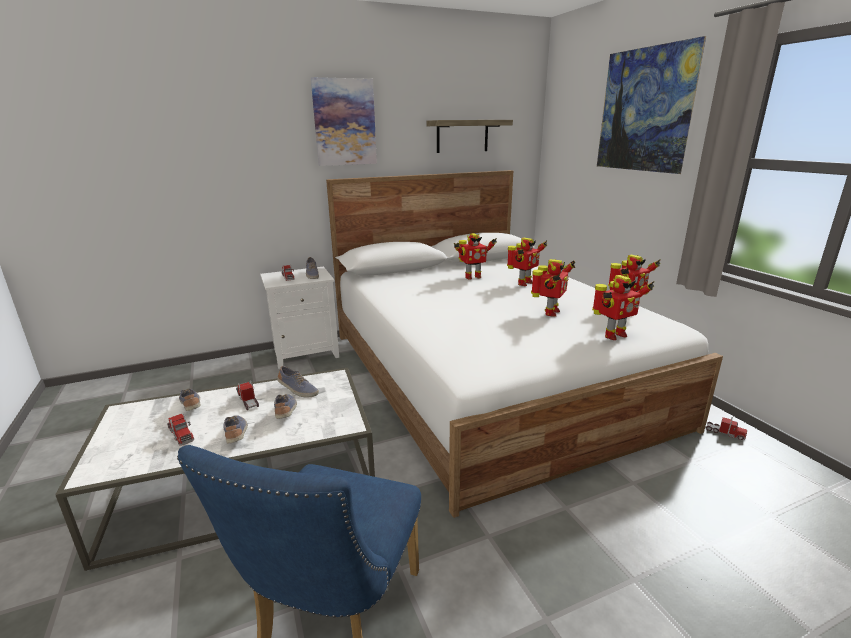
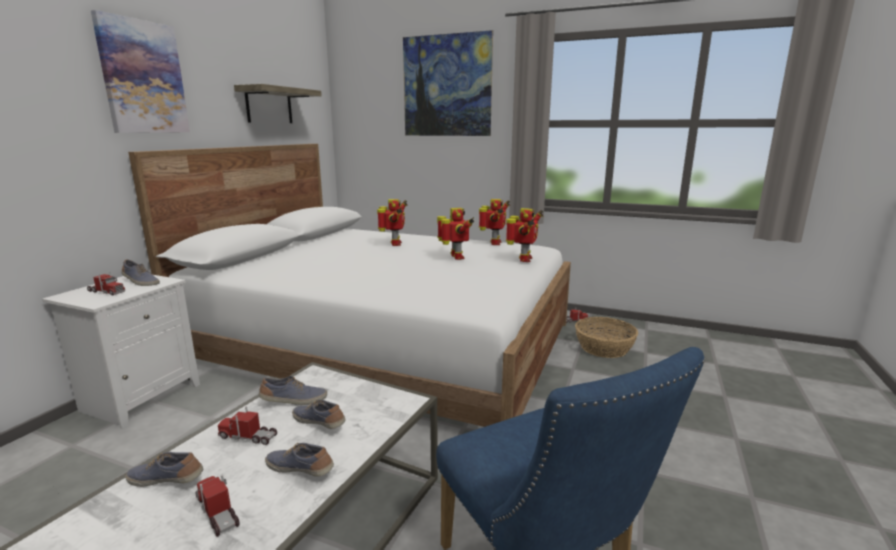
camera: 45 degrees left, 5 degrees down
toy truck [167,414,194,445] -> toy truck turned 135 degrees counterclockwise [195,475,240,537]
toy robot [454,233,497,280] -> none
none -> basket [575,317,638,358]

